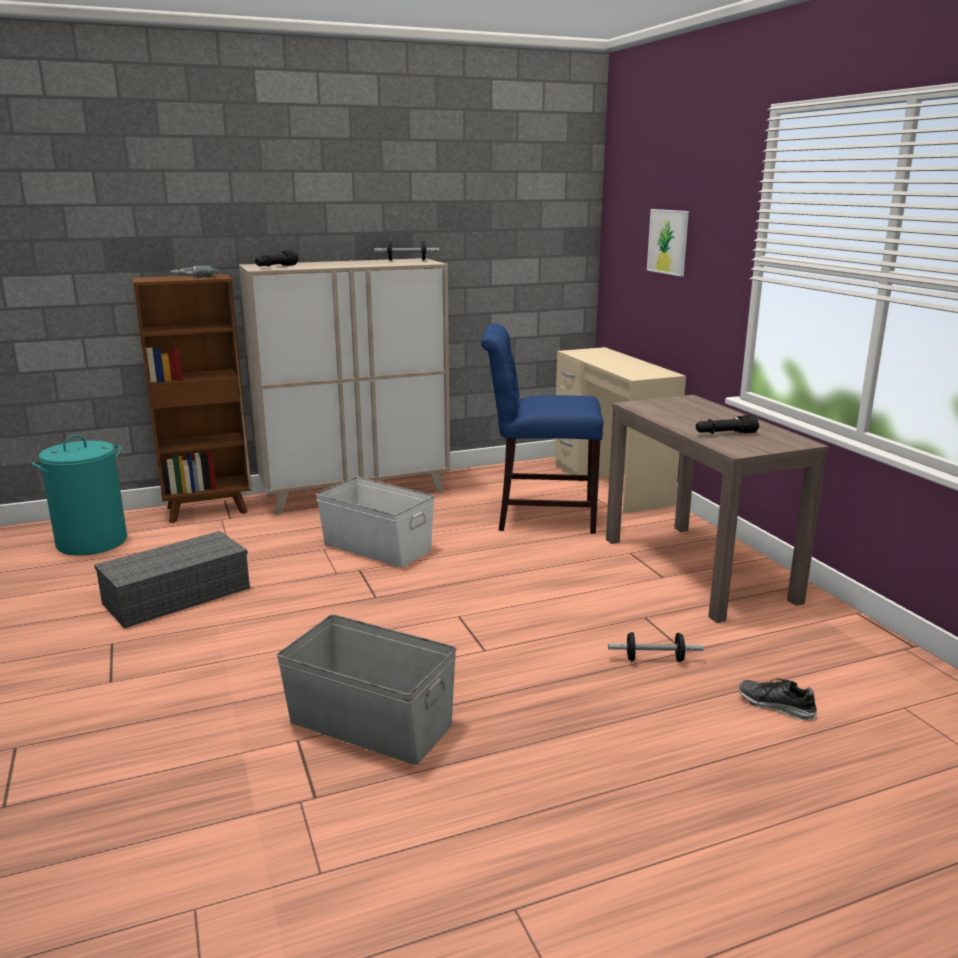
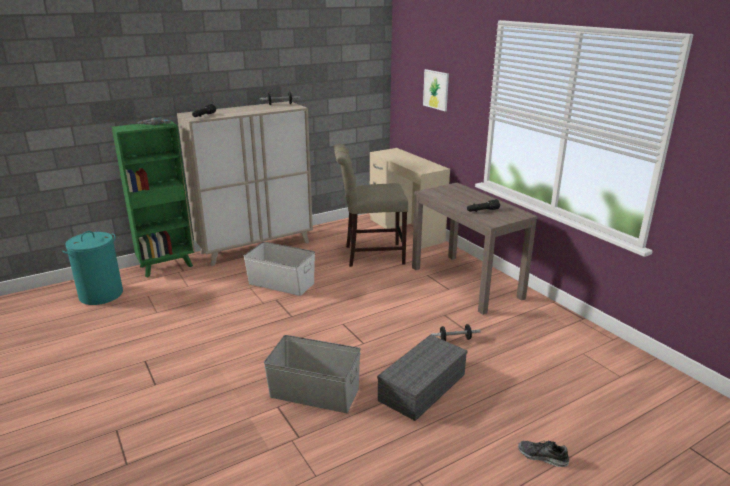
camera: 10 degrees left, 5 degrees up
grey storage box [94,531,250,628] -> grey storage box moved to [377,335,468,421]
brown bookcase [133,274,252,523] -> green bookcase [112,120,195,277]
blue chair [481,323,603,534] -> beige chair [334,144,408,267]
shoe [739,679,817,720] -> shoe moved to [518,440,569,467]

